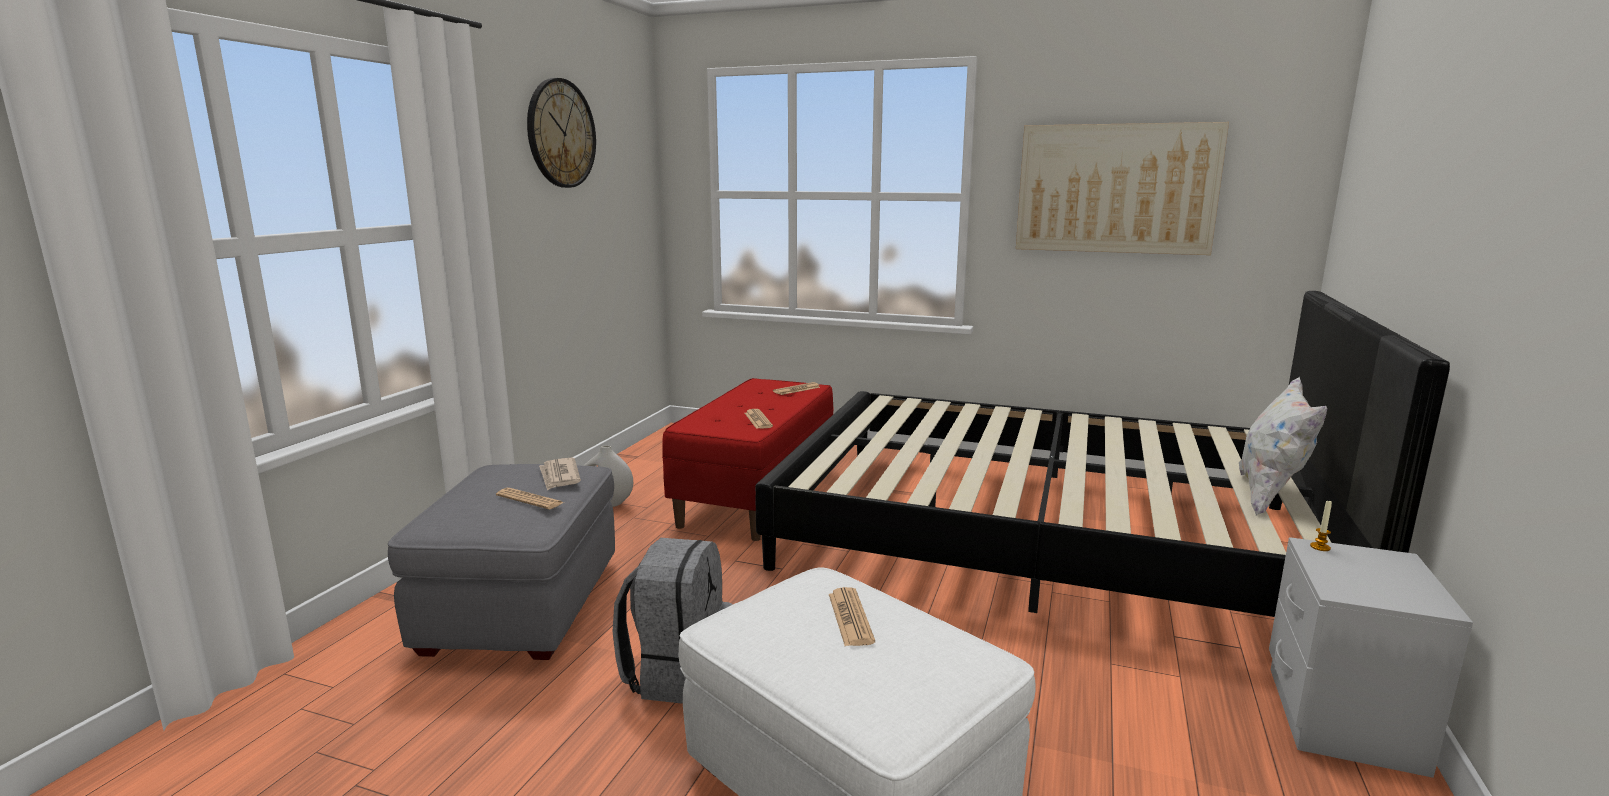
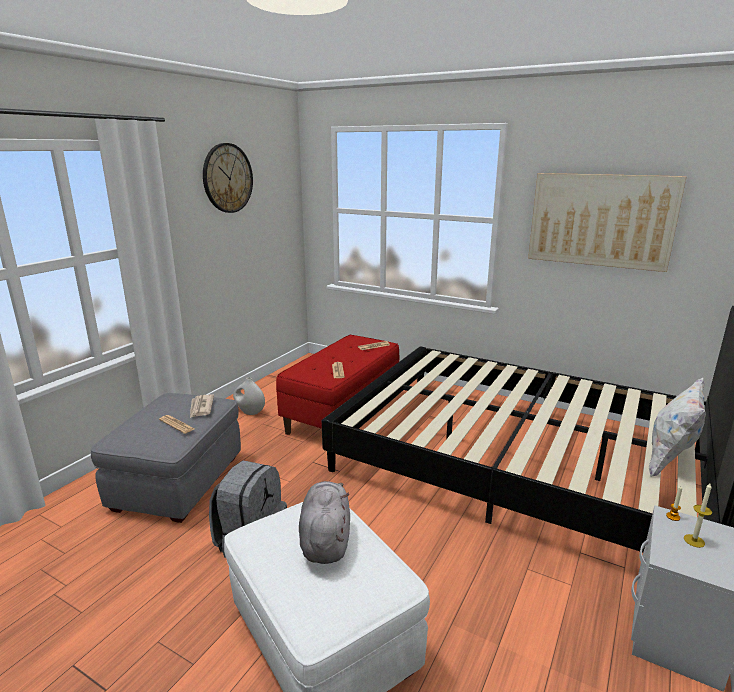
camera: 10 degrees right, 5 degrees up
newspaper [829,587,875,646] -> grey plush toy [299,481,350,564]
none -> candle [684,482,712,548]

